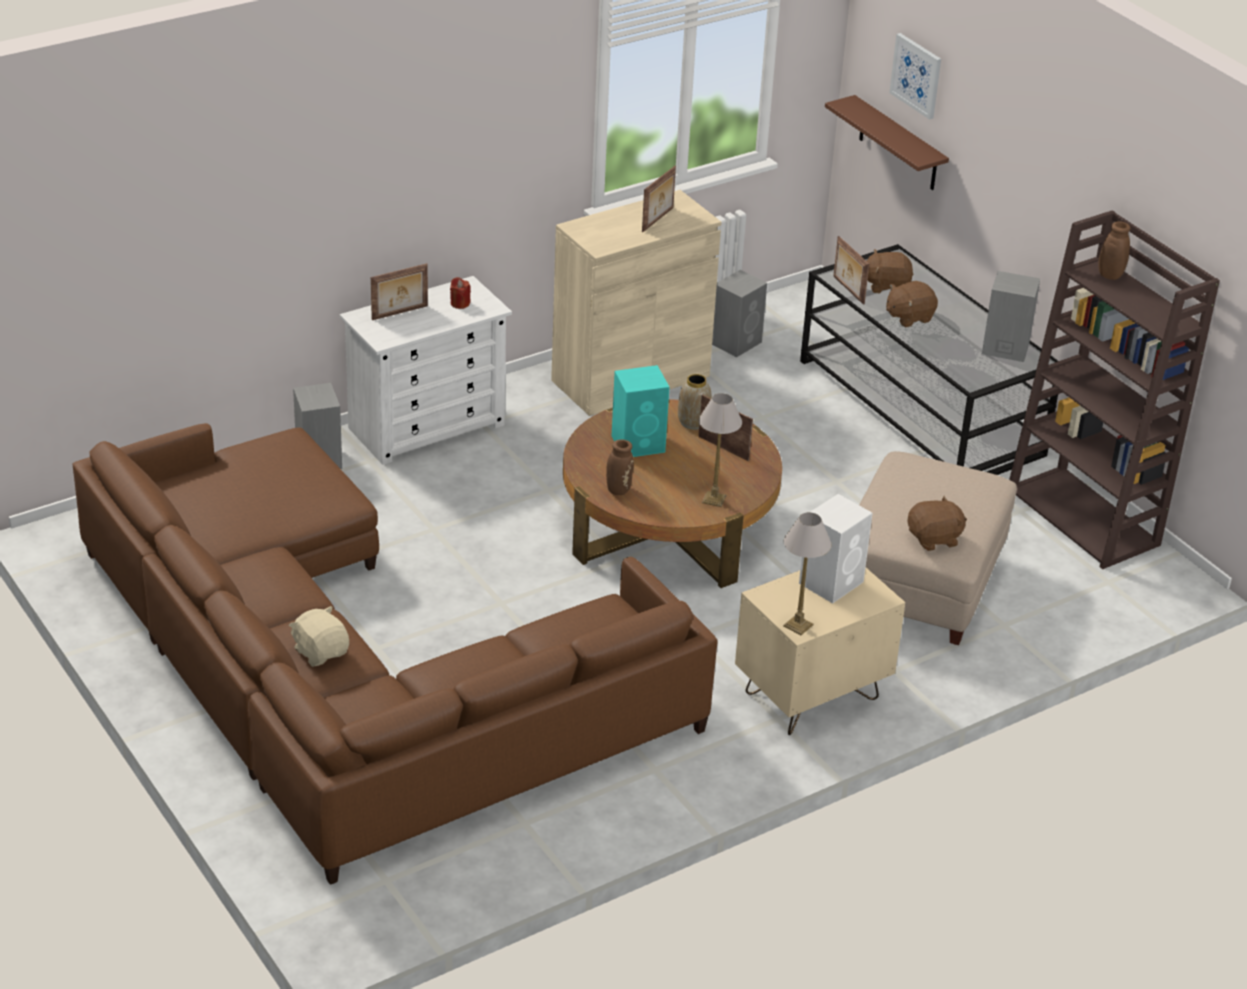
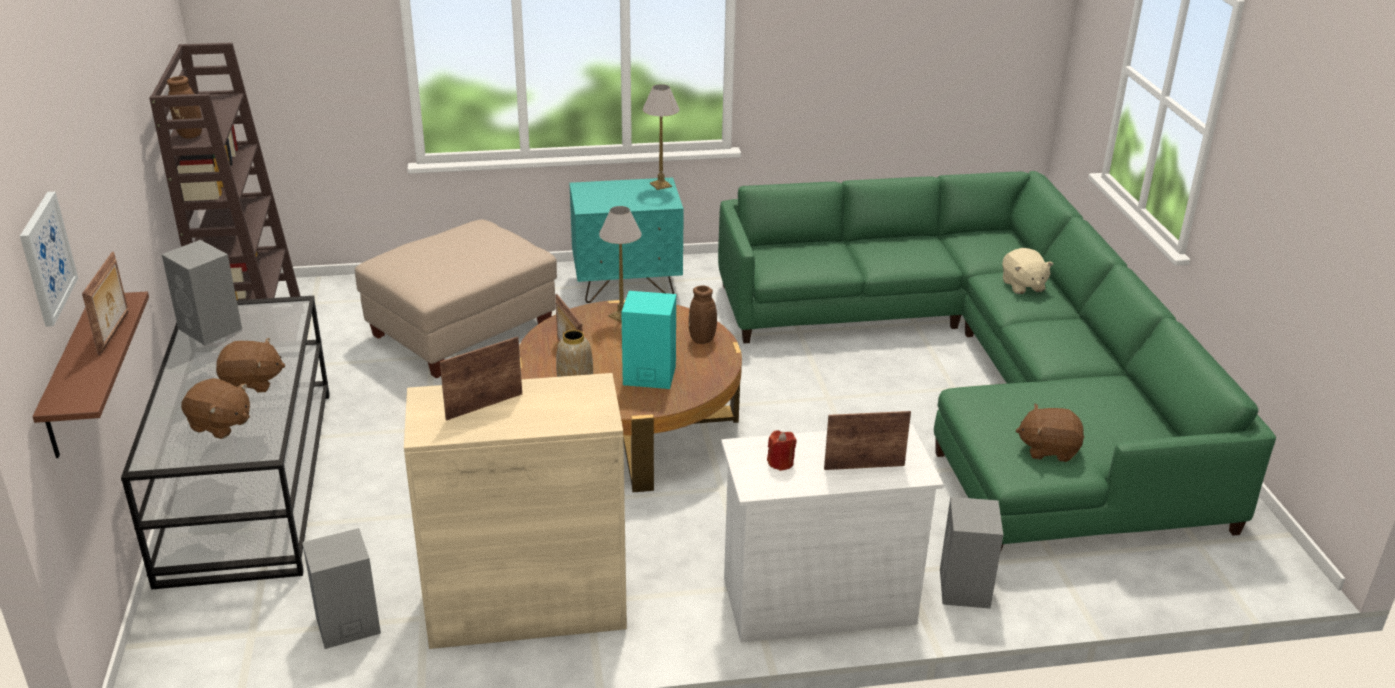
camera: 155 degrees left, 5 degrees down
brown sofa [73,423,718,885] -> green sofa [718,171,1276,553]
beige nightstand [735,567,905,735] -> turquoise nightstand [569,177,684,303]
white speaker [799,494,873,603] -> none
picture frame [833,236,869,305] -> picture frame moved to [82,252,129,356]
brown plush toy [907,496,967,551] -> brown plush toy moved to [1016,404,1084,462]

